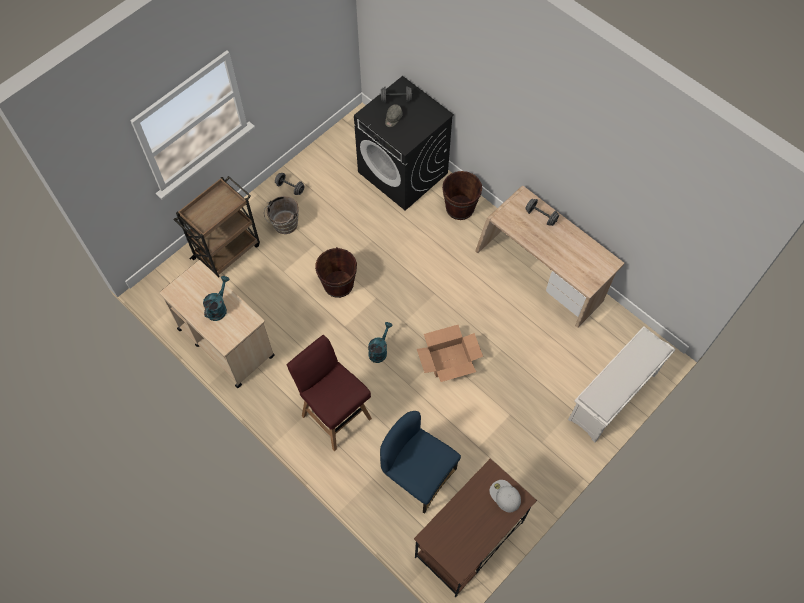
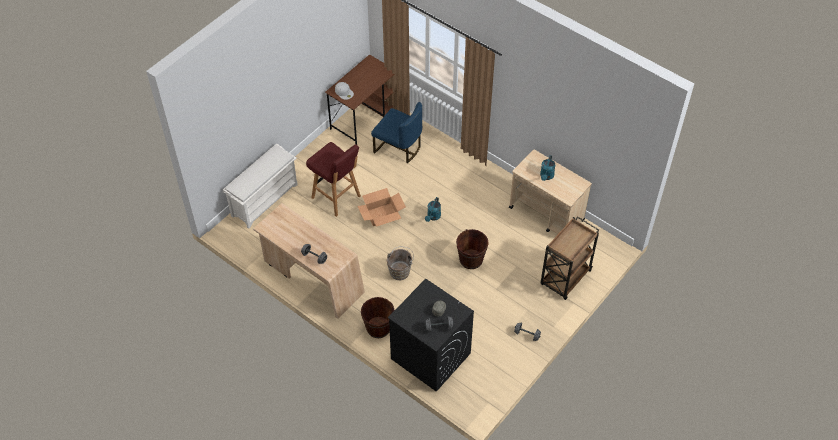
camera: 175 degrees right, 10 degrees down
brown bucket [264,196,299,234] -> brown bucket moved to [387,246,414,280]
red stool [287,335,372,451] -> red stool moved to [306,142,361,217]

